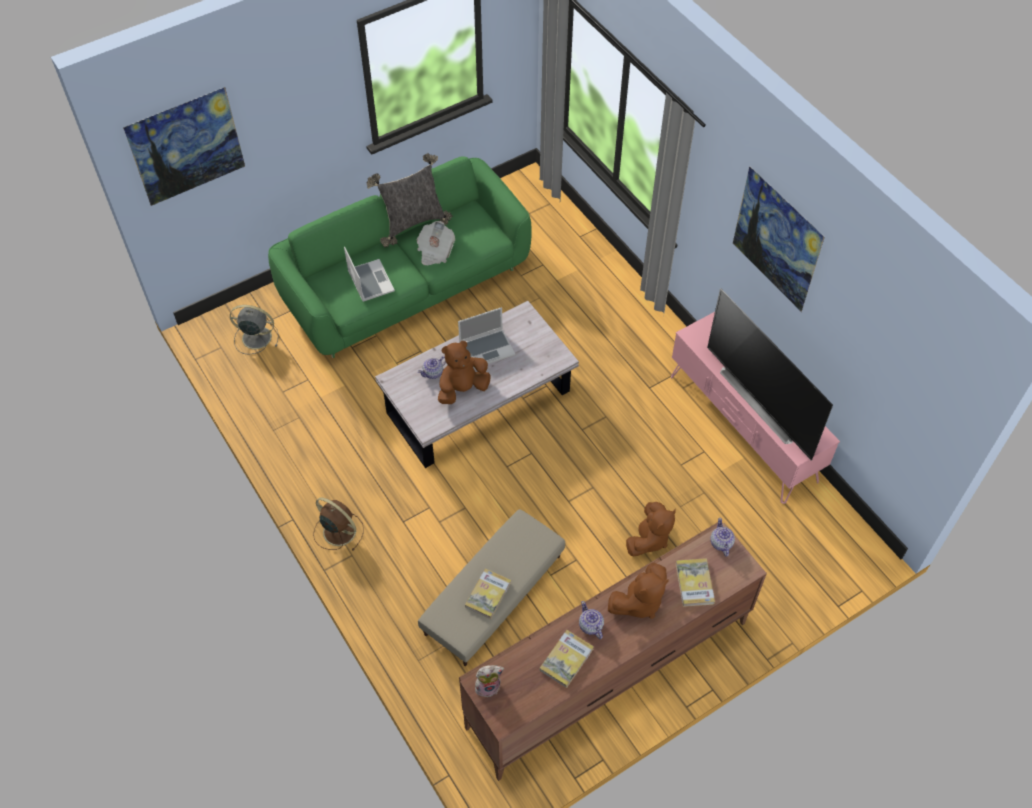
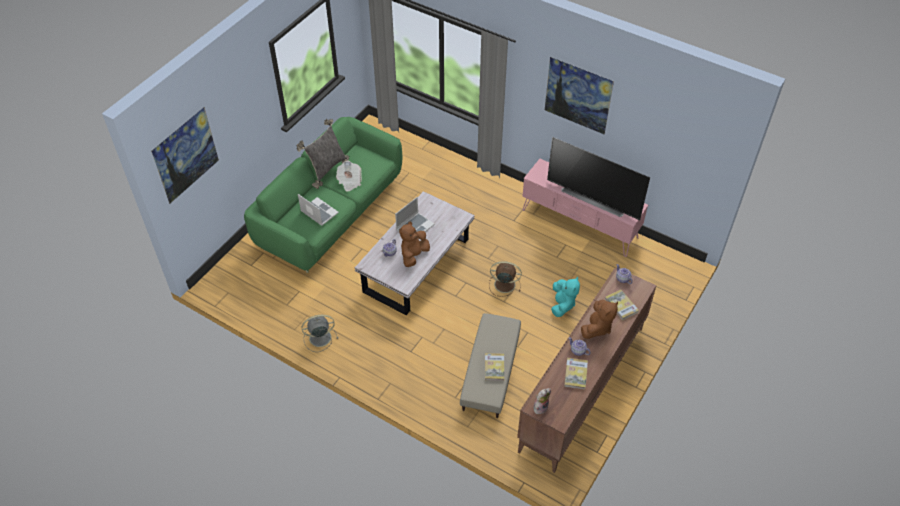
camera: 25 degrees left, 5 degrees down
grey fan [230,305,279,355] -> grey fan moved to [301,315,338,352]
brown fan [313,497,364,551] -> brown fan moved to [489,261,522,297]
brown plush toy [626,502,676,556] -> turquoise plush toy [551,276,580,317]

